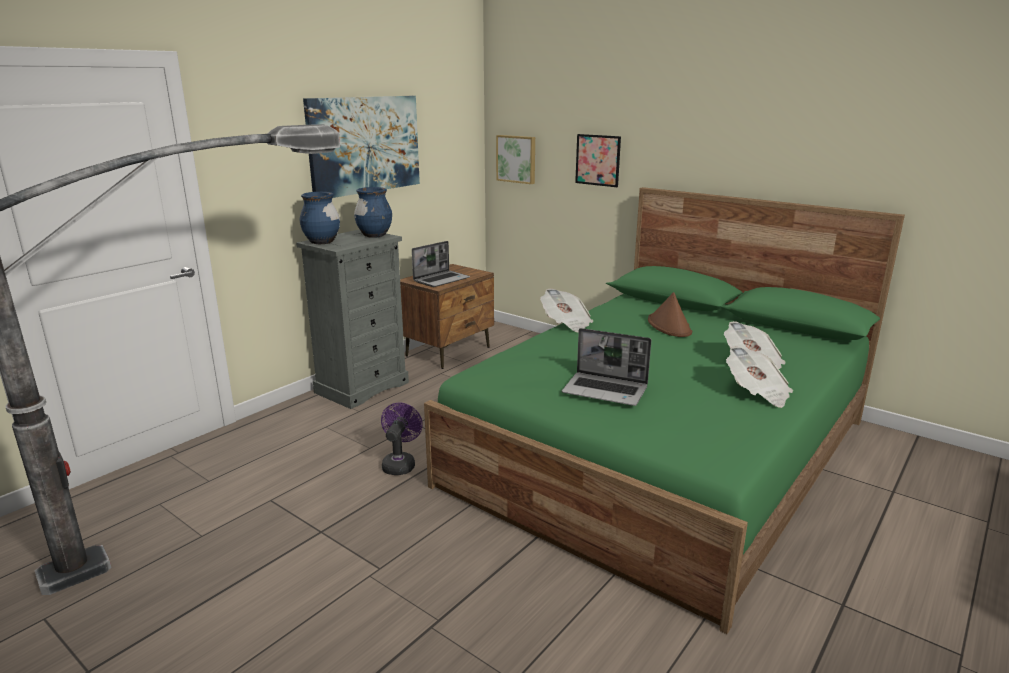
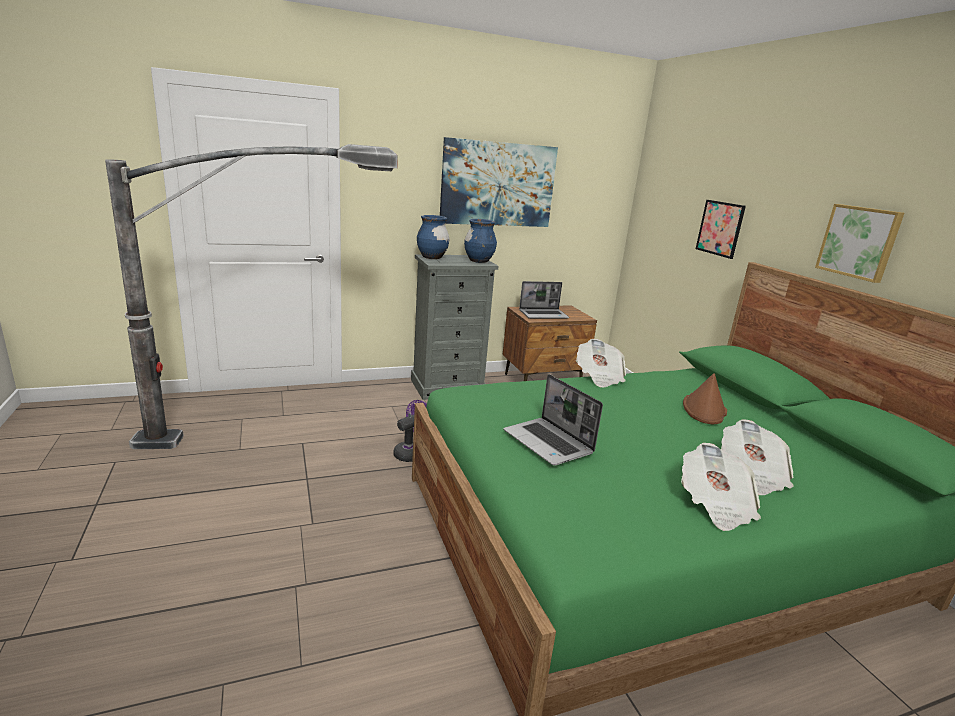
camera: 30 degrees right, 0 degrees up
picture [496,135,535,184] -> picture moved to [815,204,904,283]

